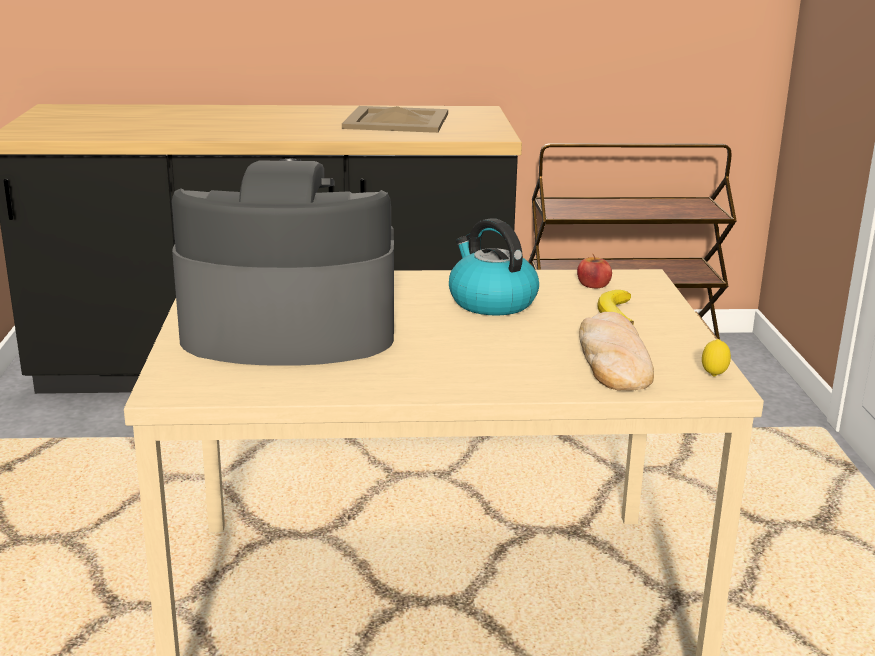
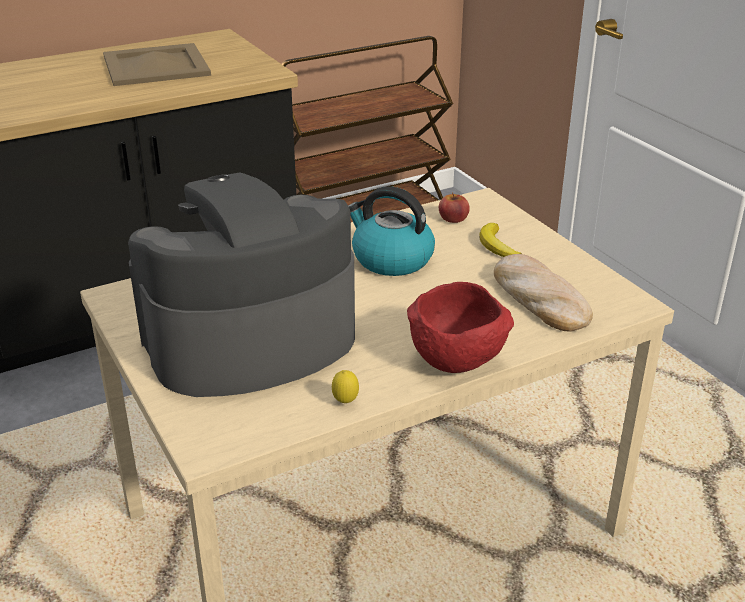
camera: 25 degrees left, 10 degrees up
lemon [702,339,731,376] -> lemon moved to [332,370,359,403]
none -> red bowl [407,282,514,373]

